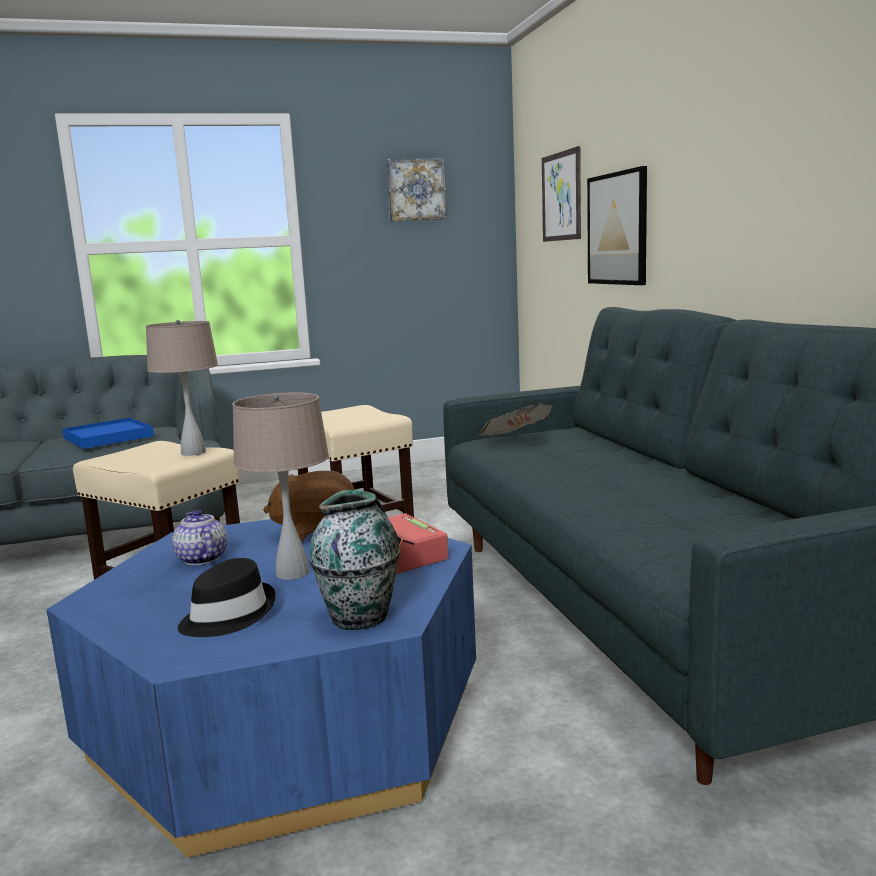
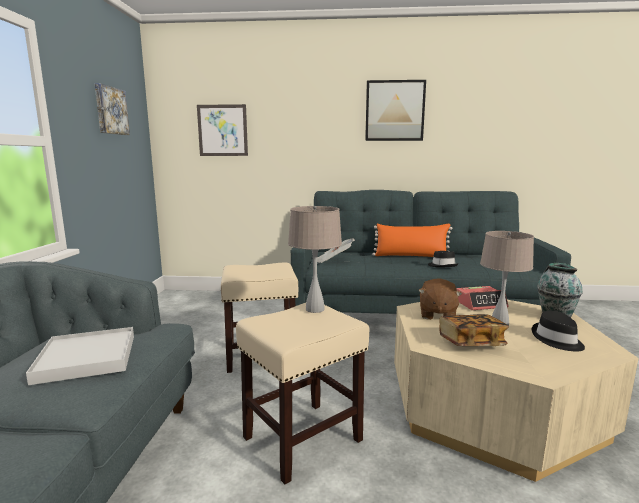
camera: 70 degrees left, 0 degrees up
blue coffee table [46,519,476,857] -> beige coffee table [394,300,639,482]
blue tray [62,418,154,449] -> white tray [26,327,134,385]
teapot [172,510,227,566] -> book [439,314,509,346]
picture [587,166,647,285] -> picture moved to [365,80,426,141]
none -> orange pillow [372,224,452,257]
none -> black hat [428,251,458,268]

